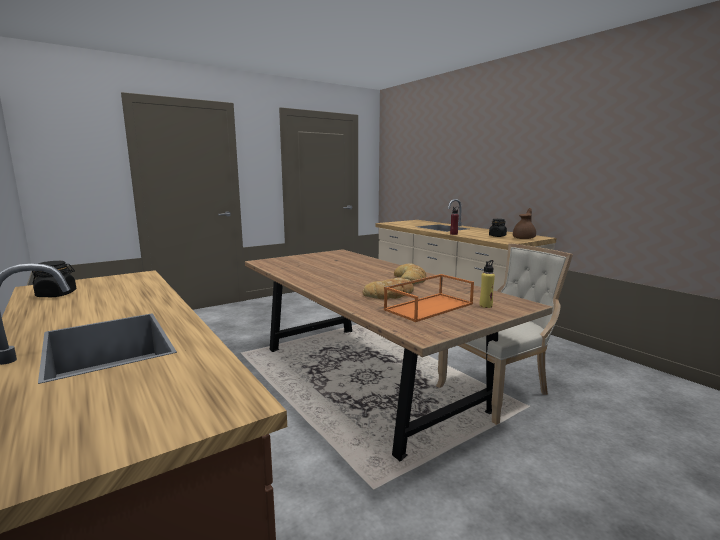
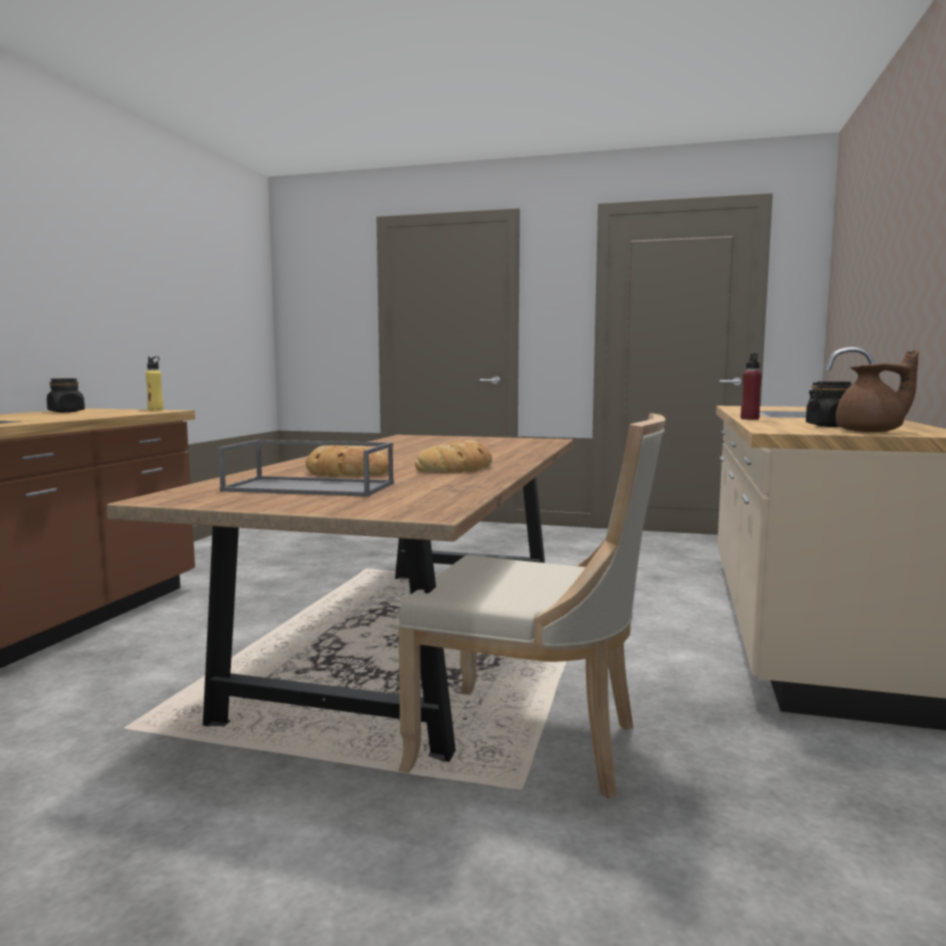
camera: 50 degrees right, 5 degrees down
orange tray [384,274,474,322] -> grey tray [218,440,394,497]
yellow bottle [480,260,495,308] -> yellow bottle moved to [146,356,163,411]

